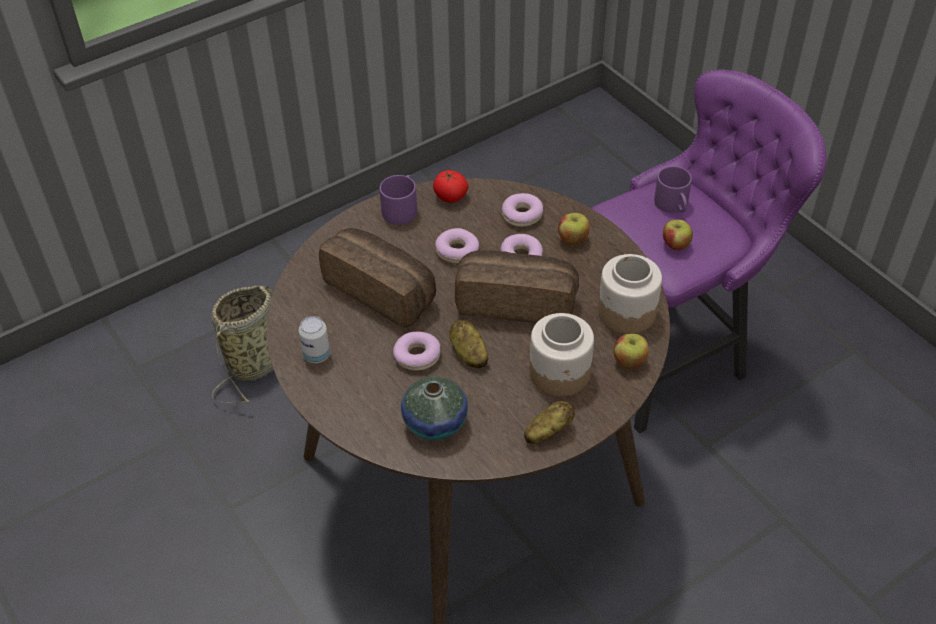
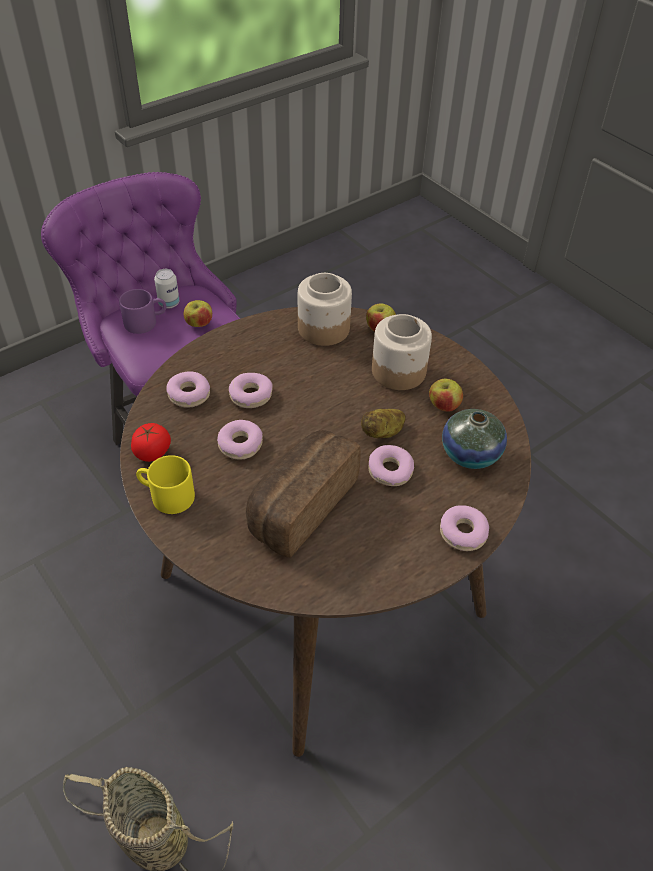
camera: 95 degrees left, 0 degrees up
can [299,316,330,363] -> can moved to [154,269,180,309]
purple mug [379,175,417,225] -> yellow mug [136,455,195,514]
bread [455,250,579,323] -> none
potato [524,401,575,444] -> none
apple [558,213,590,245] -> apple moved to [429,378,463,412]
none -> donut [440,505,489,551]

